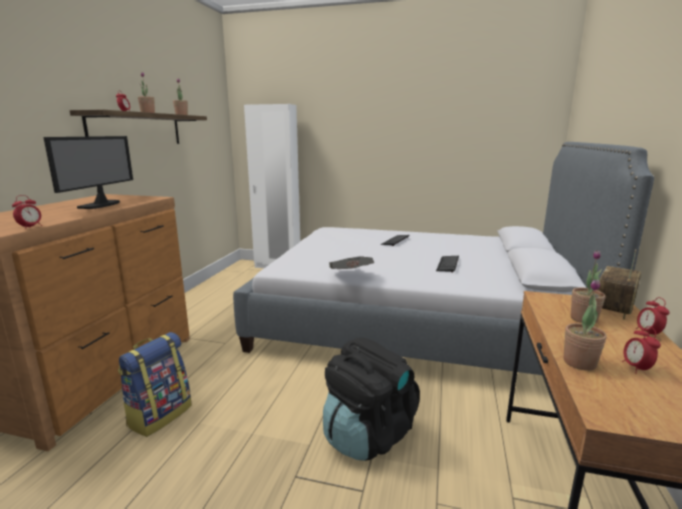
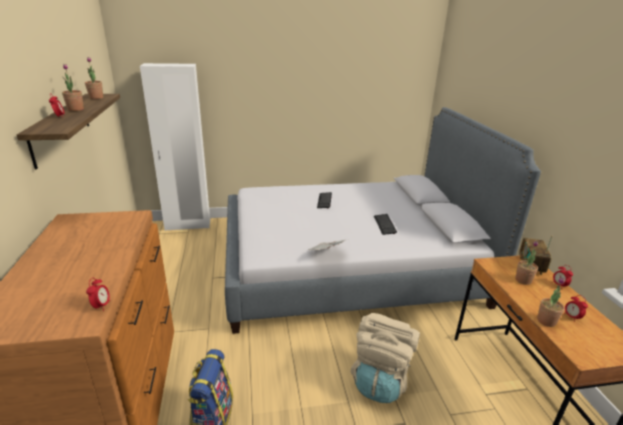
camera: 25 degrees left, 10 degrees up
monitor [43,136,133,209] -> none
black backpack [323,338,420,461] -> beige backpack [351,313,420,403]

